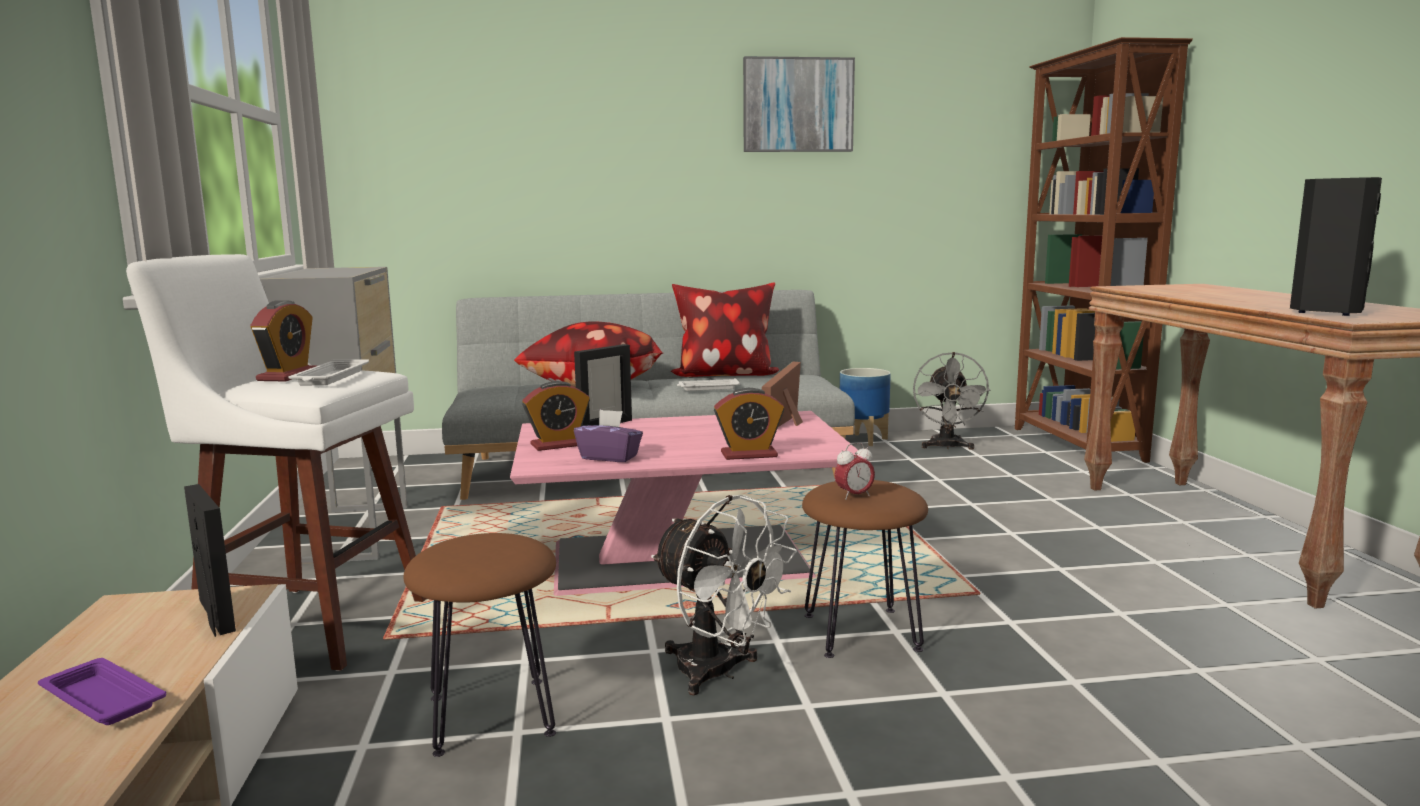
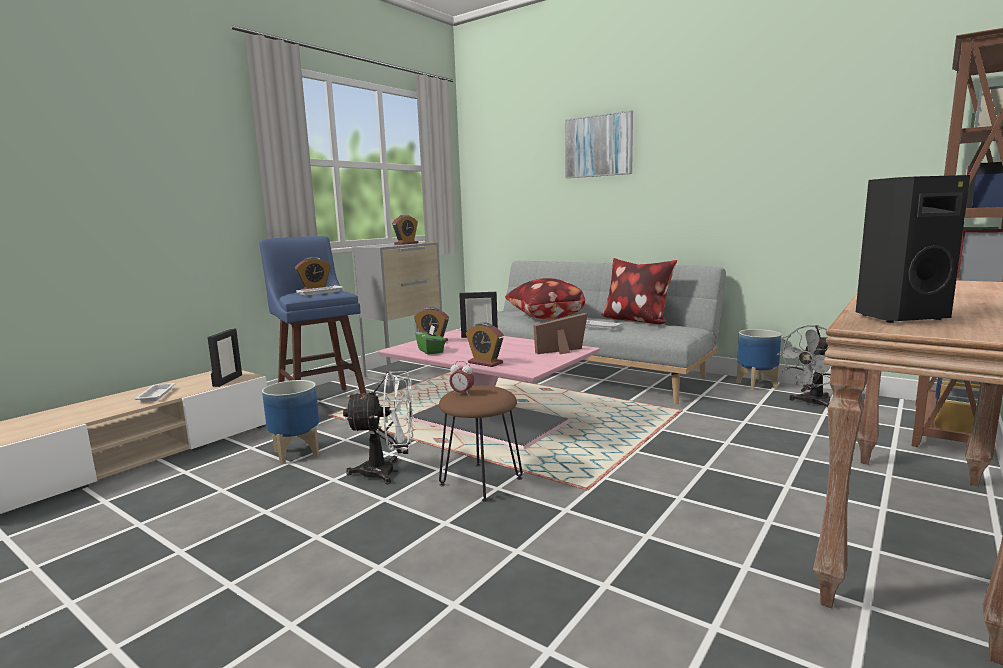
camera: 45 degrees right, 0 degrees up
purple tray [38,658,166,725] -> white tray [134,383,175,402]
white stool [126,254,427,671] -> blue stool [260,236,366,394]
brown stool [403,533,556,757] -> planter [262,380,319,464]
purple tissue box [574,410,643,462] -> green tissue box [416,325,446,355]
white fan [651,495,797,695] -> white fan turned 90 degrees counterclockwise [343,371,414,484]
picture [743,56,855,152] -> picture moved to [565,110,633,178]
none -> alarm clock [392,215,418,245]

